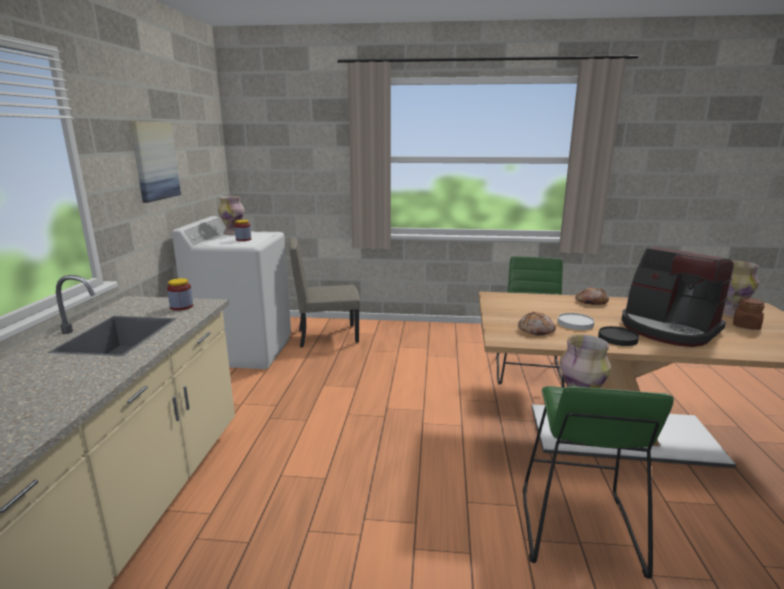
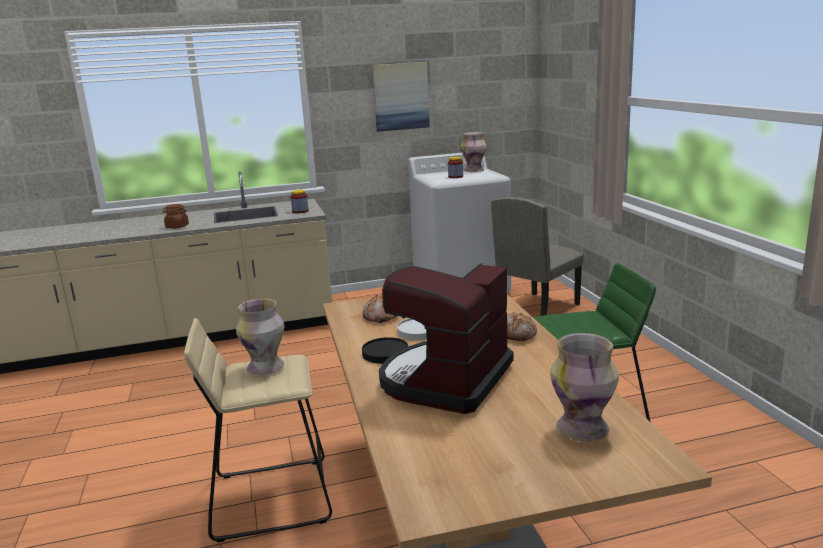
camera: 70 degrees right, 0 degrees up
beige chair [289,237,360,347] -> beige chair turned 105 degrees counterclockwise [491,197,583,316]
green stool [523,386,674,579] -> beige stool [184,318,332,543]
brown jar [733,298,765,330] -> brown jar moved to [163,204,189,228]

